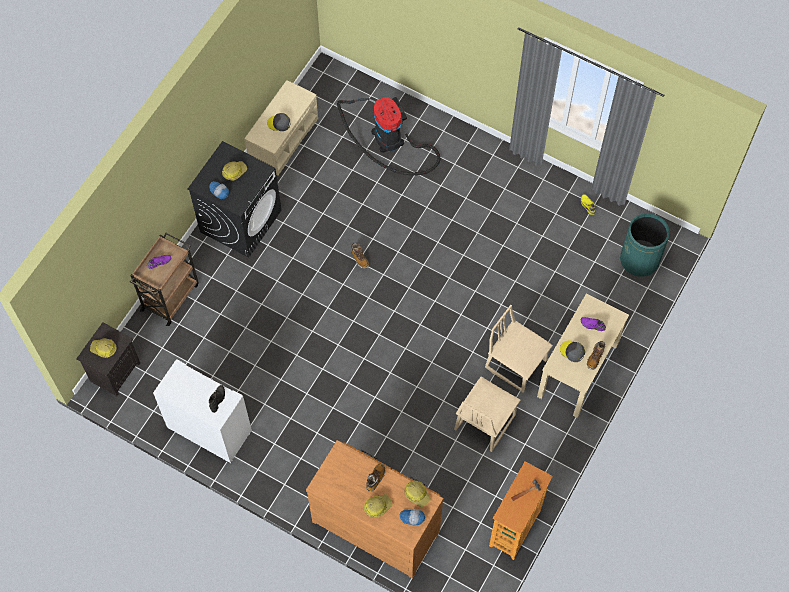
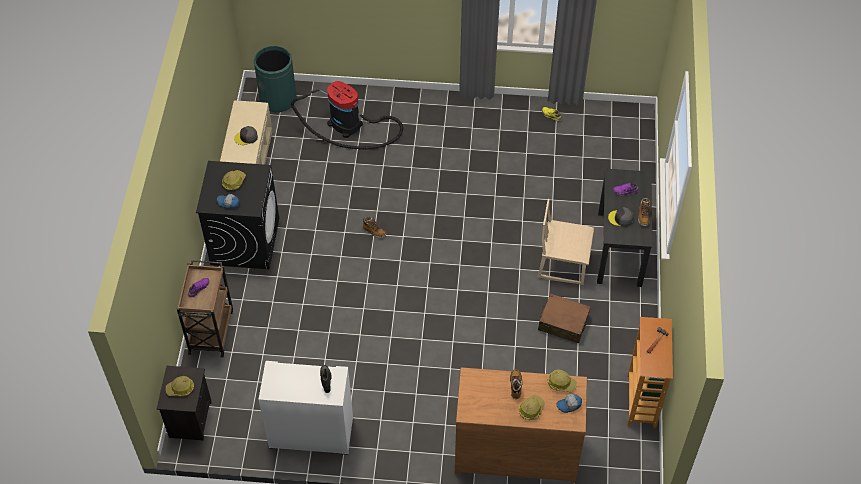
camera: 25 degrees left, 10 degrees down
beige chair [454,377,520,452] -> brown suitcase [538,293,591,343]
beige desk [537,294,629,418] -> black desk [597,169,652,287]
green trash can [620,213,670,277] -> green trash can moved to [254,46,297,112]

